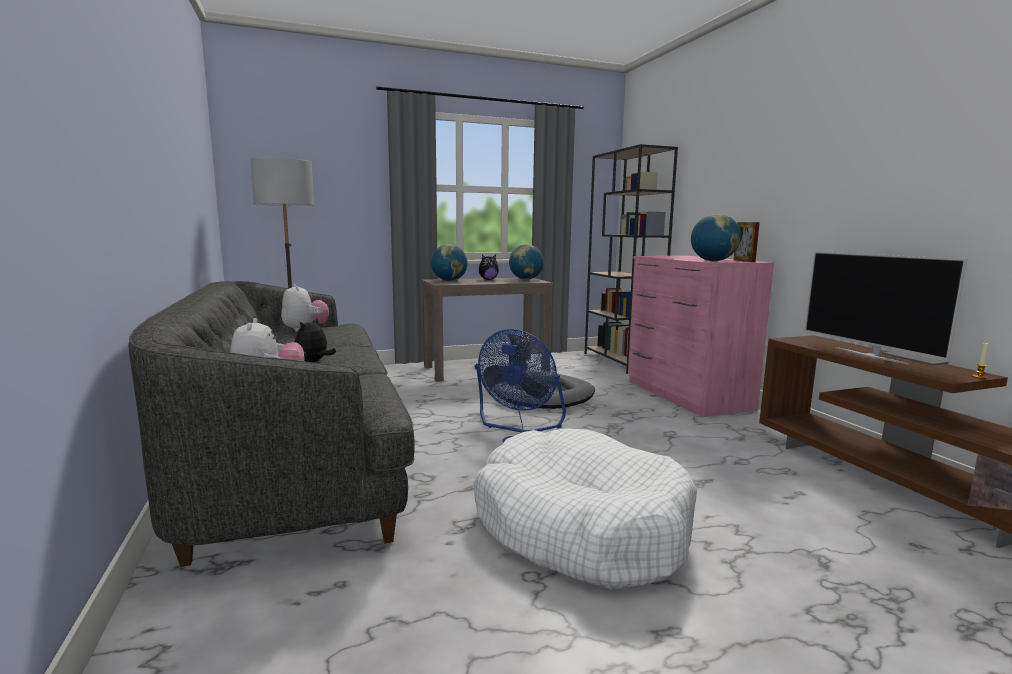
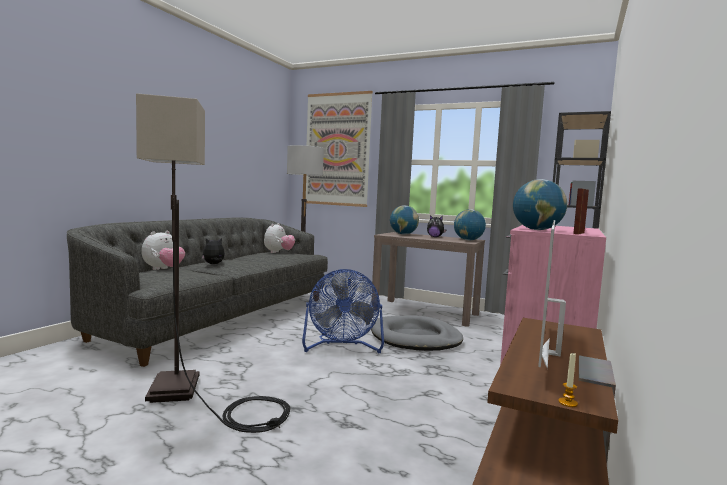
camera: 45 degrees right, 5 degrees down
white dog bed [474,428,697,590] -> floor lamp [136,93,290,433]
blue fan [475,329,566,442] -> blue fan turned 105 degrees clockwise [302,269,384,353]
none -> picture [306,91,373,207]

